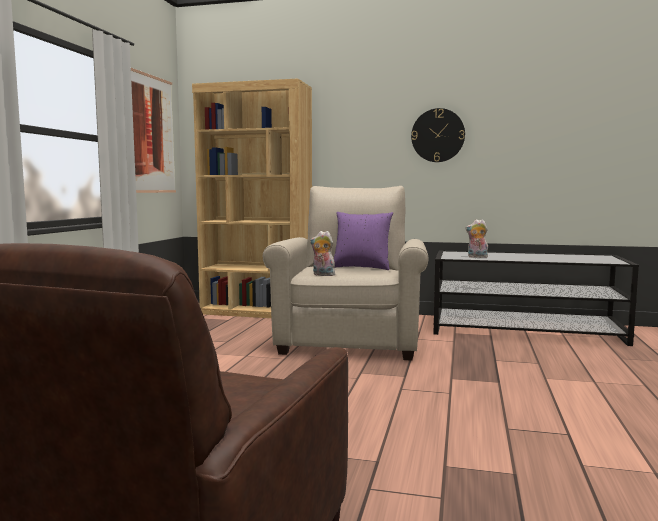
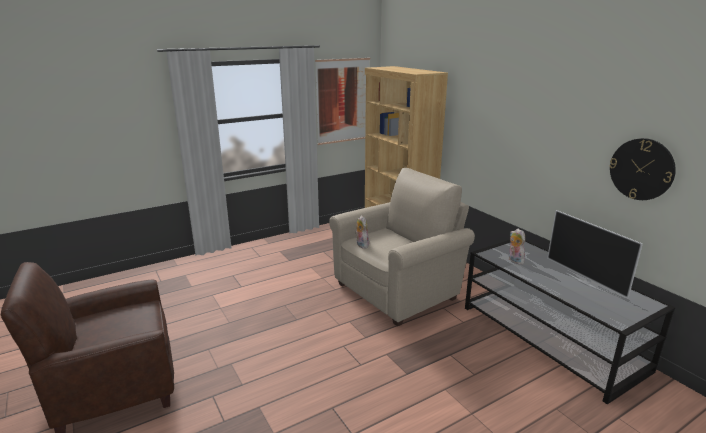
camera: 45 degrees right, 15 degrees up
purple pillow [334,212,393,270] -> none
wall clock [411,108,465,162] -> wall clock moved to [609,138,676,200]
none -> television [547,210,643,298]

